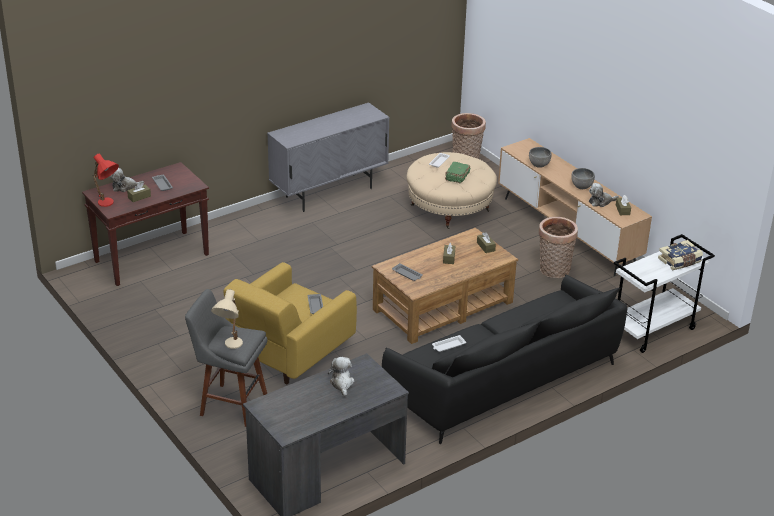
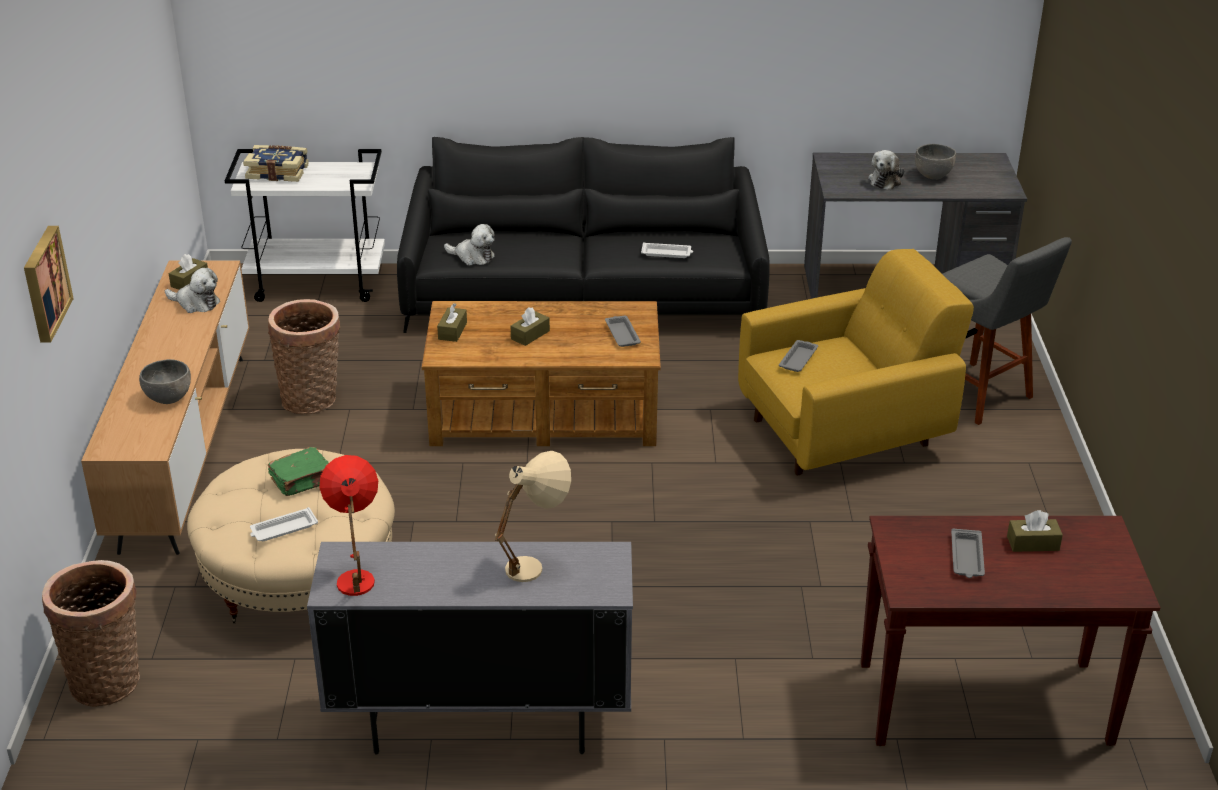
camera: 145 degrees left, 0 degrees up
red table lamp [93,153,119,207] -> red table lamp moved to [319,455,378,596]
plush toy [109,168,144,192] -> plush toy moved to [444,224,495,265]
beige table lamp [211,289,243,349] -> beige table lamp moved to [495,451,571,582]
grey bowl [571,168,595,189] -> grey bowl moved to [915,144,956,180]
none -> picture [24,226,74,342]

